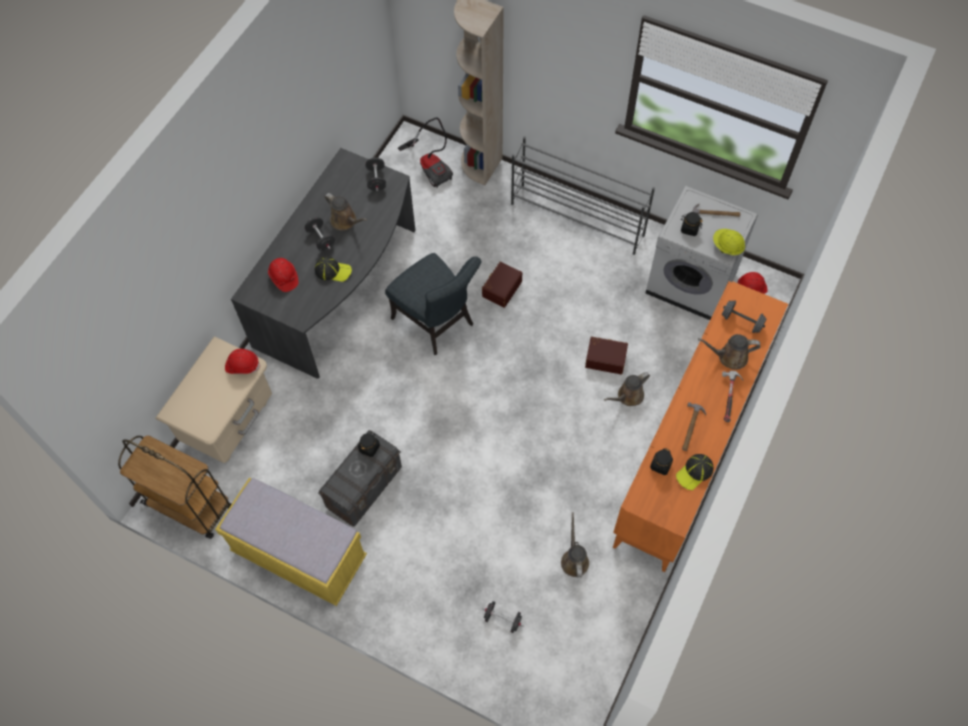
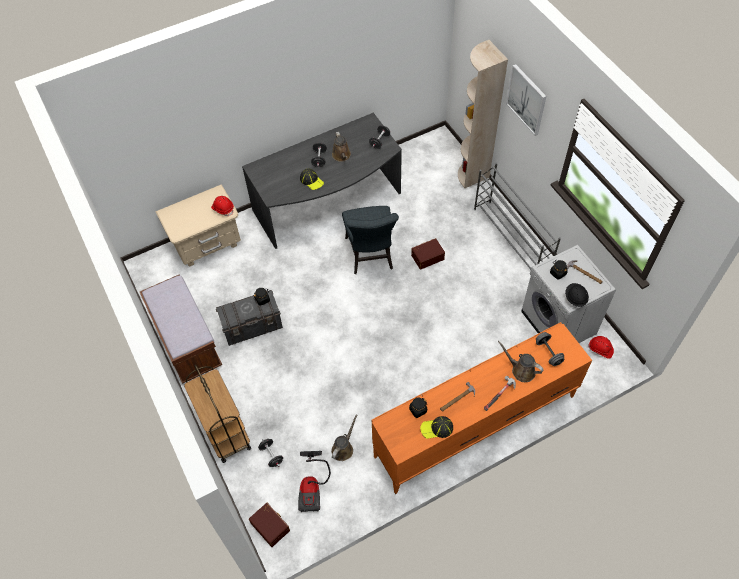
camera: 35 degrees right, 5 degrees down
brown cart [118,436,231,539] -> brown cart moved to [184,365,251,463]
yellow bench [215,477,367,606] -> brown bench [140,274,222,384]
red hard hat [268,258,298,292] -> none
vacuum cleaner [398,117,453,188] -> vacuum cleaner moved to [298,451,331,512]
brown storage box [585,336,628,375] -> brown storage box moved to [249,503,290,547]
brown watering can [604,372,650,406] -> none
yellow hard hat [713,229,745,255] -> black hard hat [565,283,589,307]
none -> picture [506,64,546,136]

